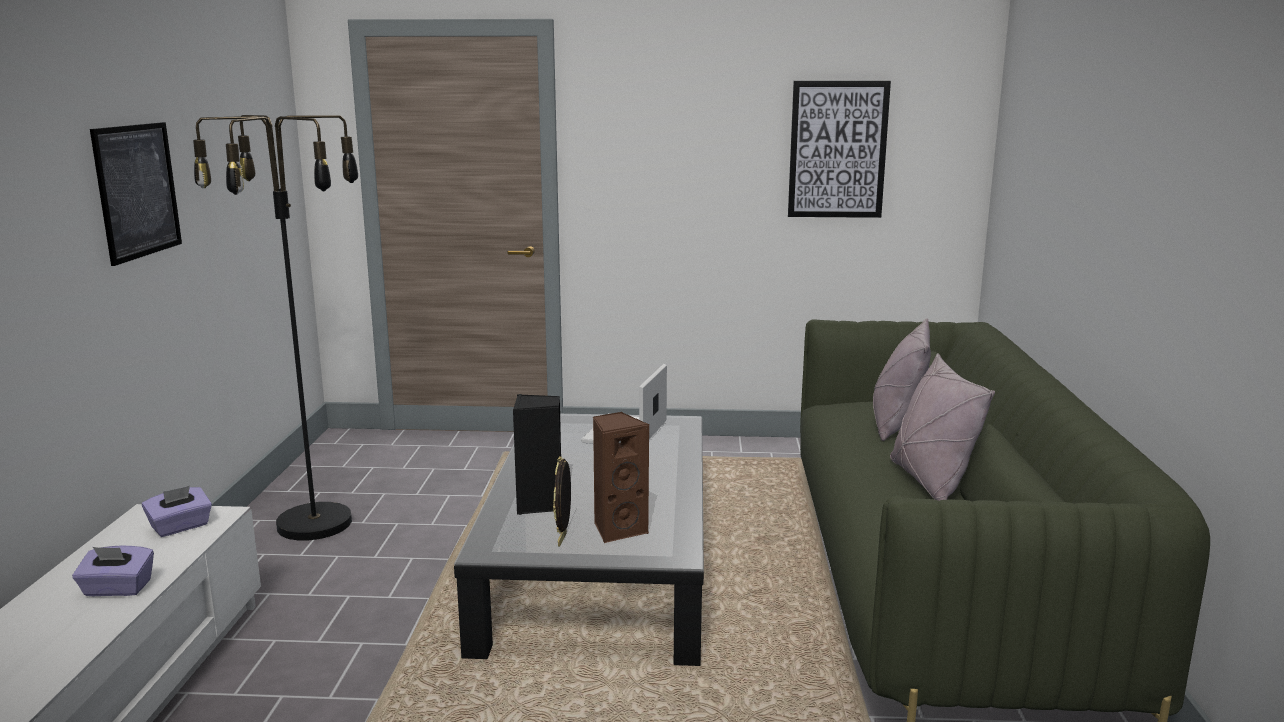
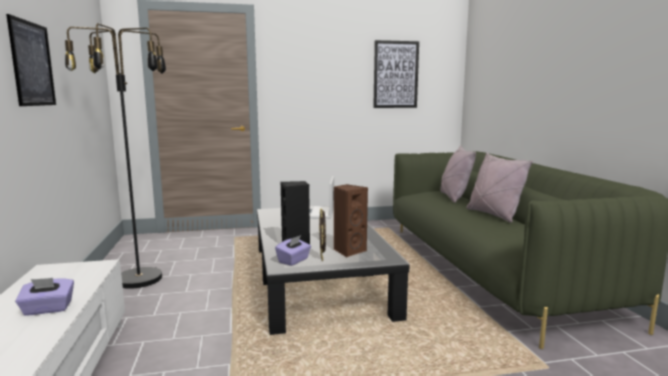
camera: 15 degrees left, 5 degrees down
purple tissue box [142,486,212,537] -> purple tissue box moved to [275,235,311,266]

